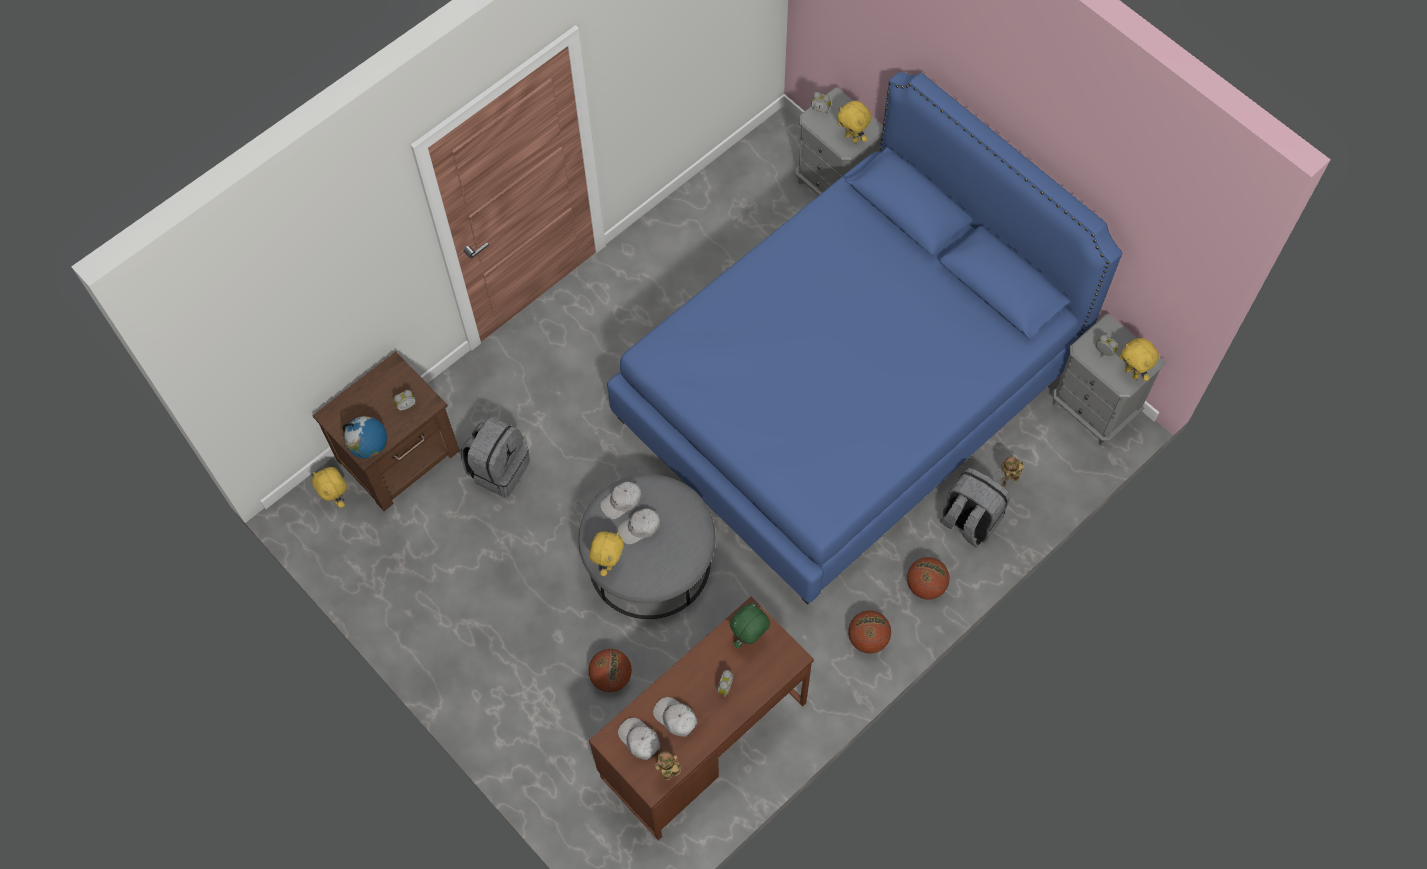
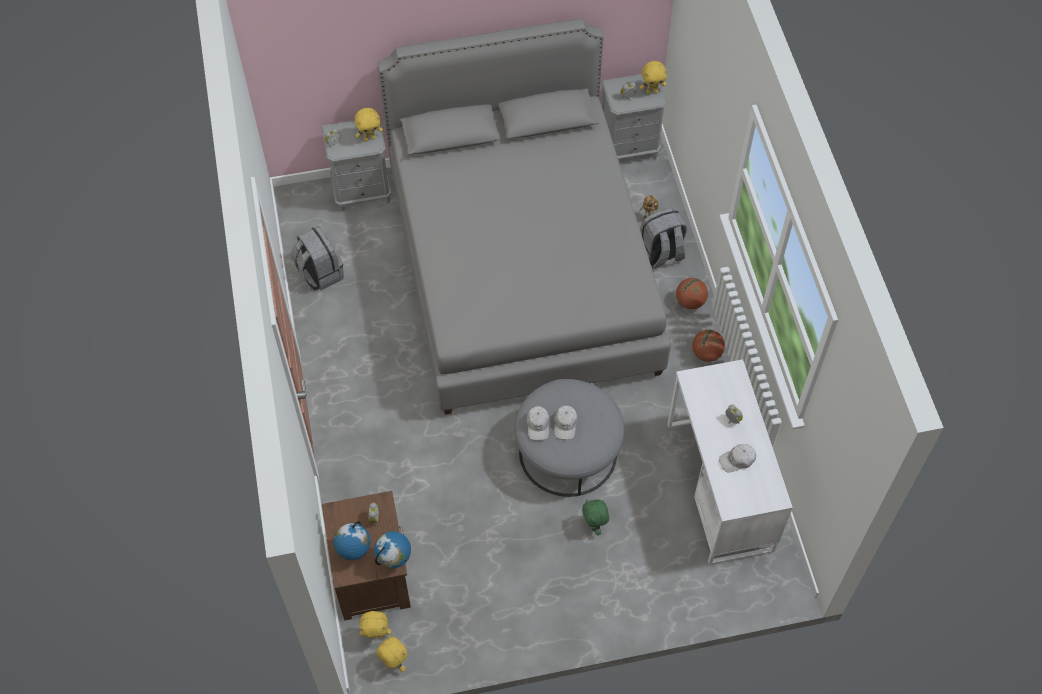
camera: 60 degrees left, 5 degrees down
grey backpack [461,417,530,497] -> grey backpack moved to [292,226,344,291]
yellow plush toy [589,531,624,576] -> yellow plush toy moved to [376,636,408,672]
brown desk [589,597,814,840] -> white desk [667,359,793,565]
basketball [589,649,632,692] -> none
blue bed [607,71,1123,605] -> grey bed [378,18,671,415]
white cap [618,718,660,760] -> none
toy robot [654,751,681,780] -> none
green plush toy [730,602,770,648] -> green plush toy moved to [582,499,609,535]
none -> globe [334,521,371,560]

